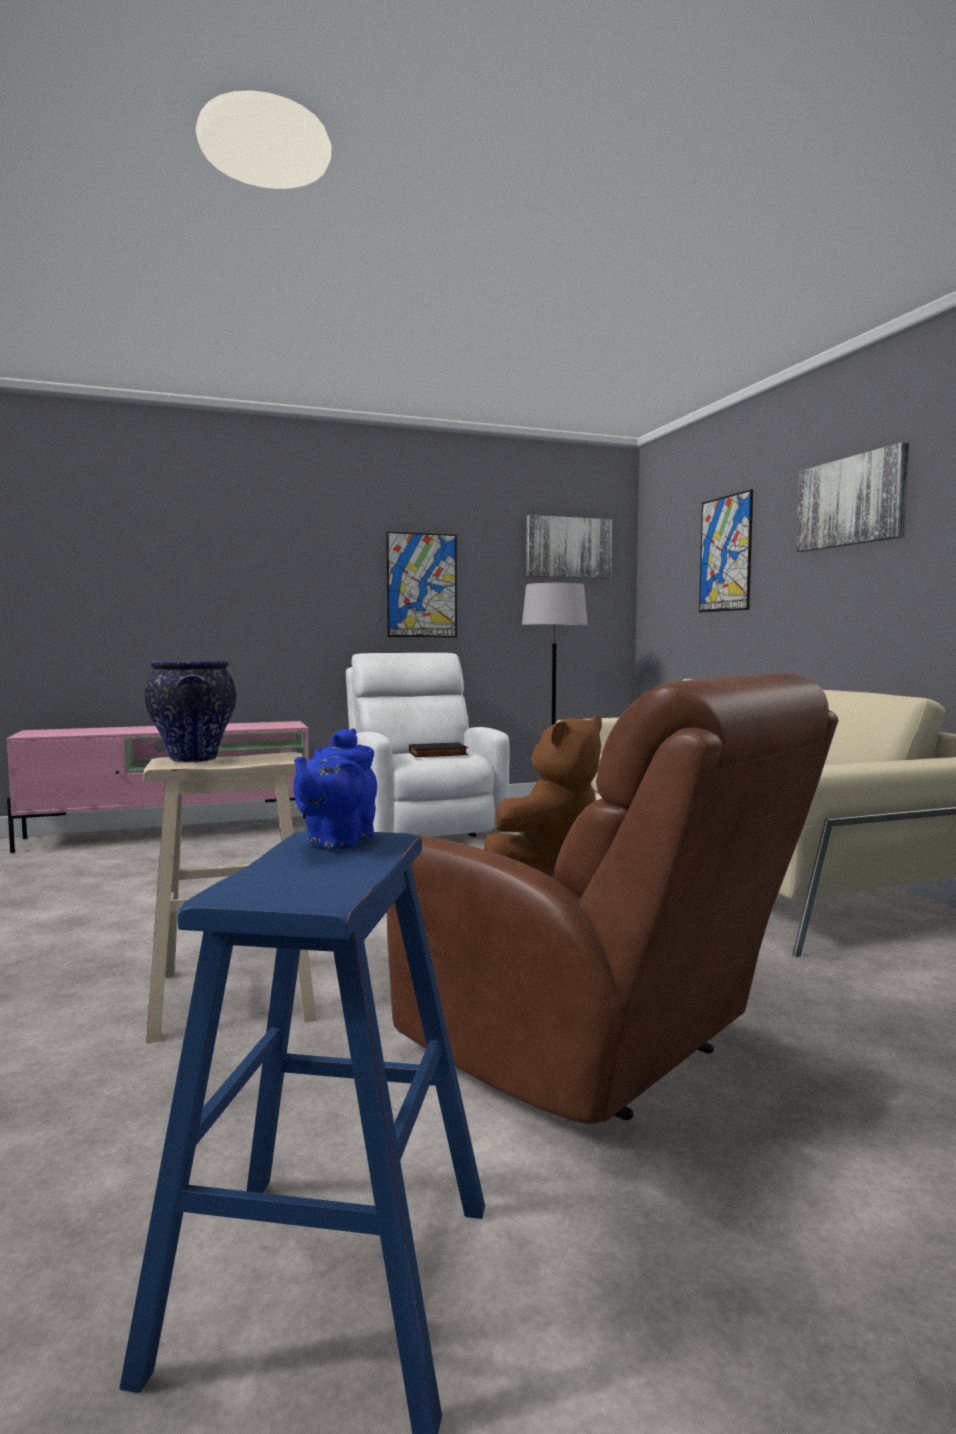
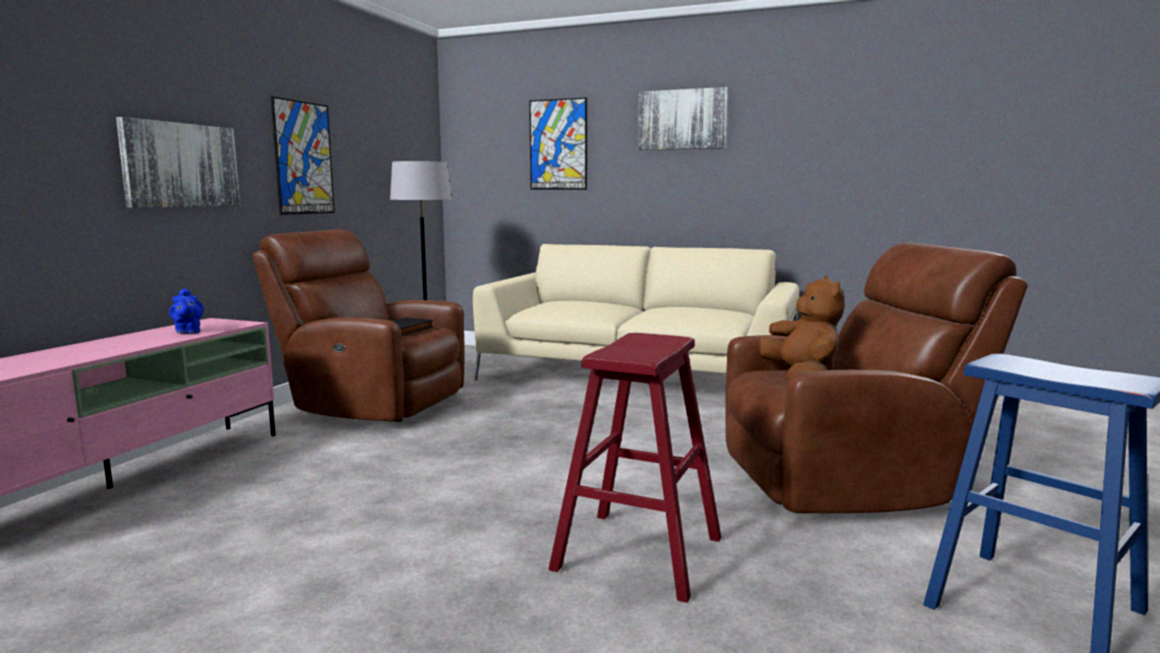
camera: 50 degrees left, 5 degrees up
beige stool [143,752,316,1043] -> red stool [548,333,721,603]
vase [145,660,236,763] -> none
blue teapot [294,728,377,849] -> blue teapot moved to [169,289,204,334]
white armchair [346,653,510,837] -> brown armchair [252,230,464,422]
picture [526,515,612,579] -> picture moved to [116,117,240,208]

